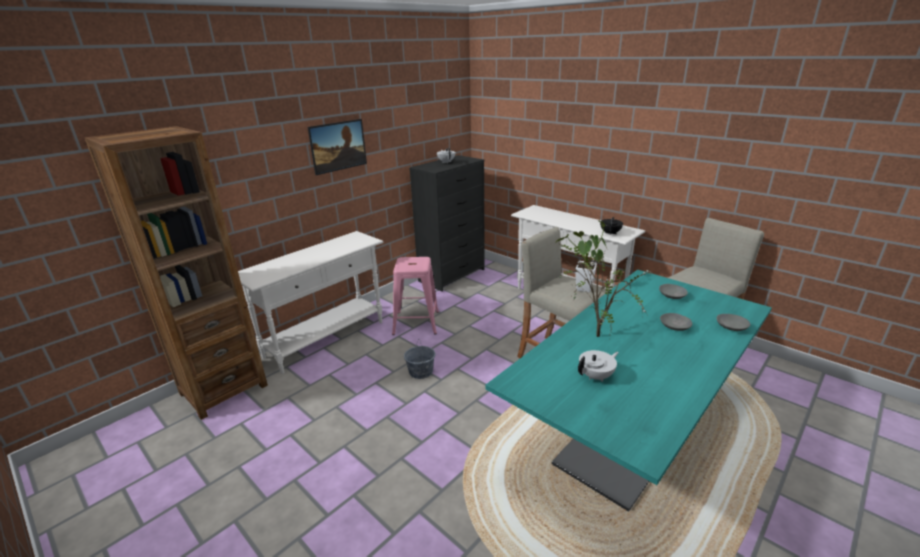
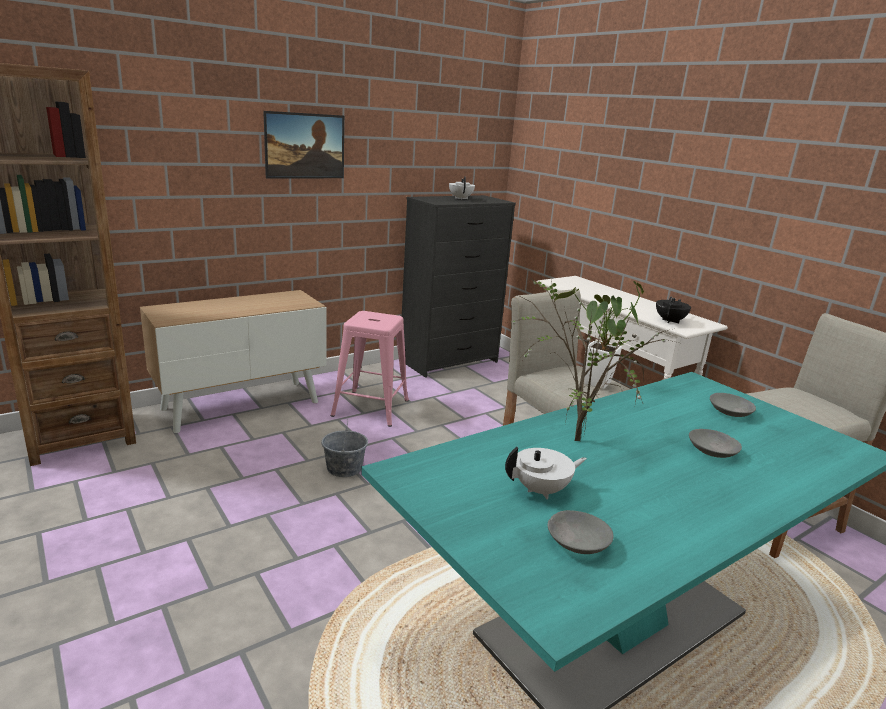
camera: 10 degrees right, 5 degrees down
white console table [238,231,383,374] -> cabinet [140,290,327,433]
grey bowl [716,314,750,331] -> grey bowl moved to [547,510,614,554]

